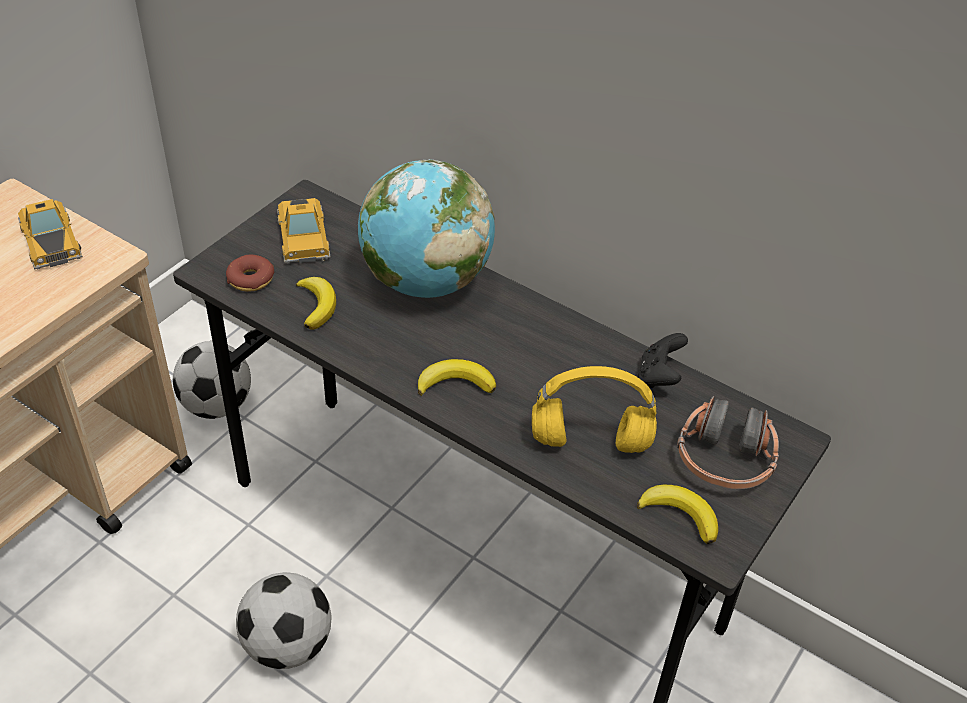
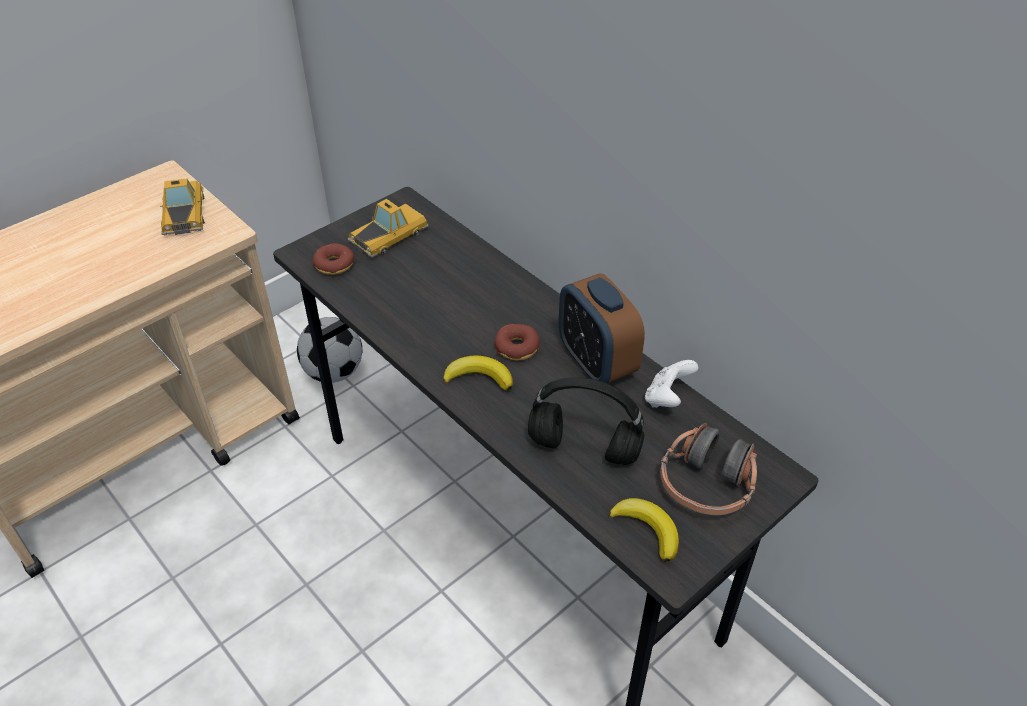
camera: 15 degrees right, 0 degrees up
football [236,572,332,669] -> none
toy car [277,198,331,263] -> toy car turned 135 degrees counterclockwise [347,199,429,258]
banana [296,277,336,330] -> none
globe [358,159,495,298] -> none
yellow headphones [532,366,657,453] -> black headphones [528,377,644,465]
black game controller [638,333,688,388] -> white game controller [645,360,698,408]
none -> donut [494,324,540,361]
none -> alarm clock [559,273,645,383]

